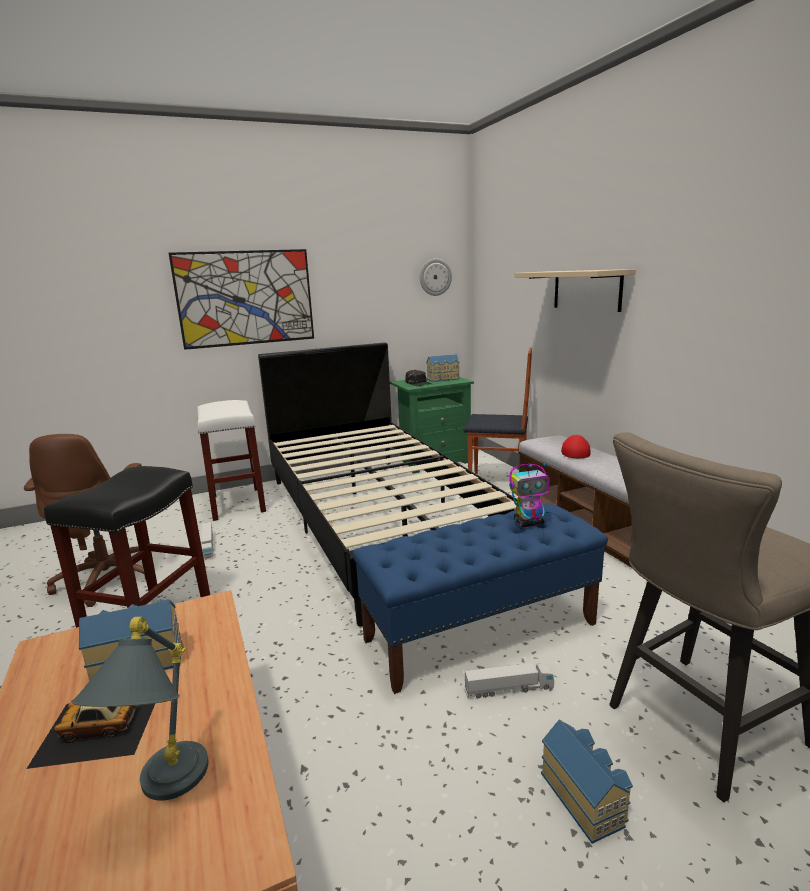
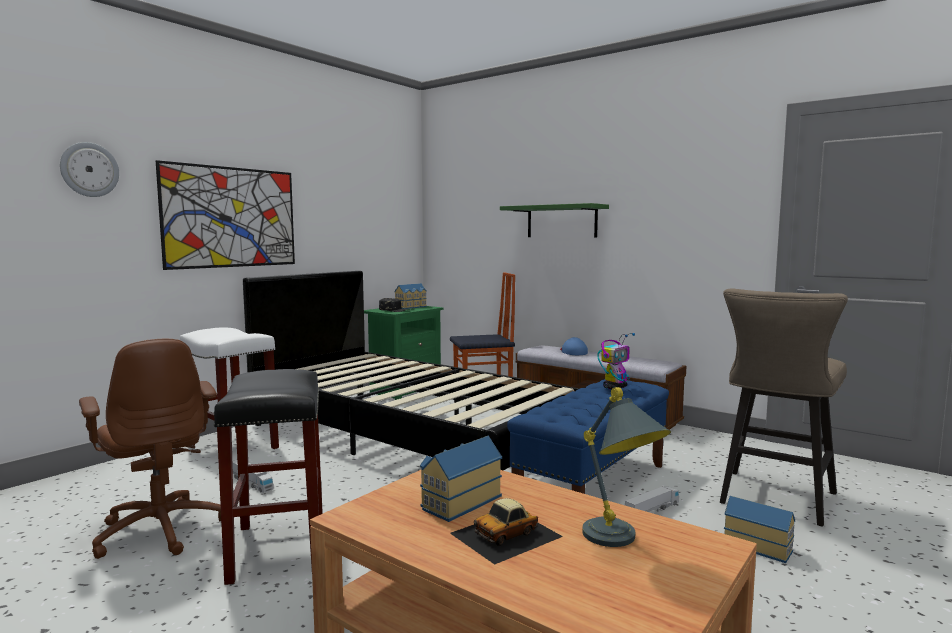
camera: 30 degrees left, 10 degrees down
wall clock [420,258,452,296] -> wall clock moved to [60,142,119,197]
beige shelf [514,269,636,312] -> green shelf [500,203,609,237]
red cap [561,435,591,458] -> blue cap [560,337,588,355]

